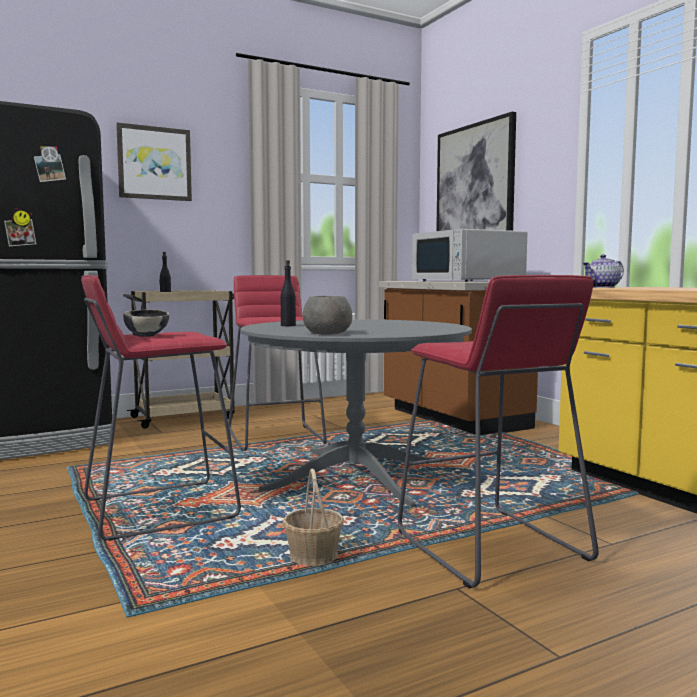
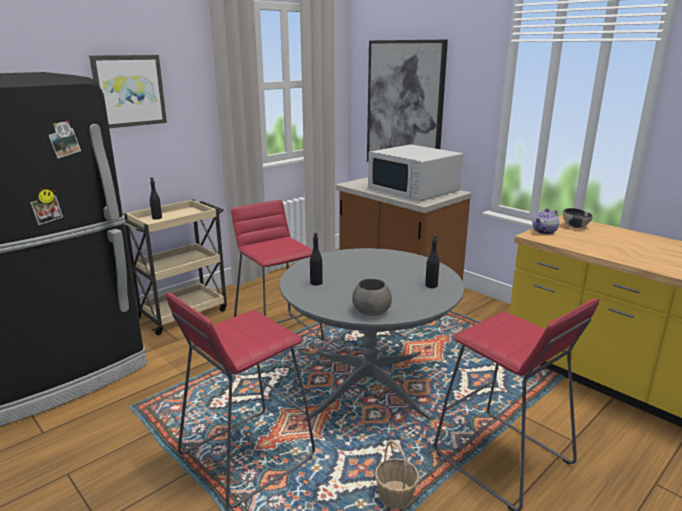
camera: 15 degrees left, 15 degrees up
bowl [123,309,170,337] -> bowl moved to [563,208,593,228]
none -> black bottle [425,235,439,288]

